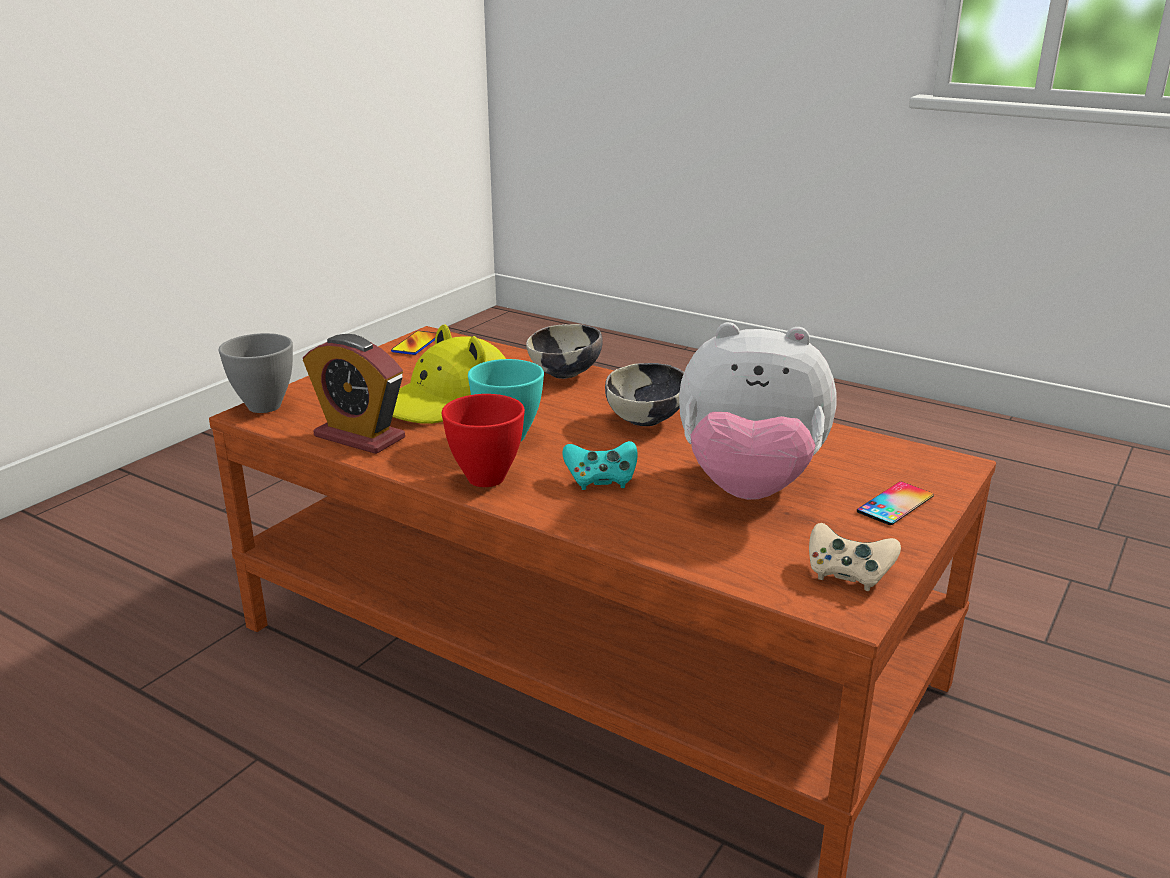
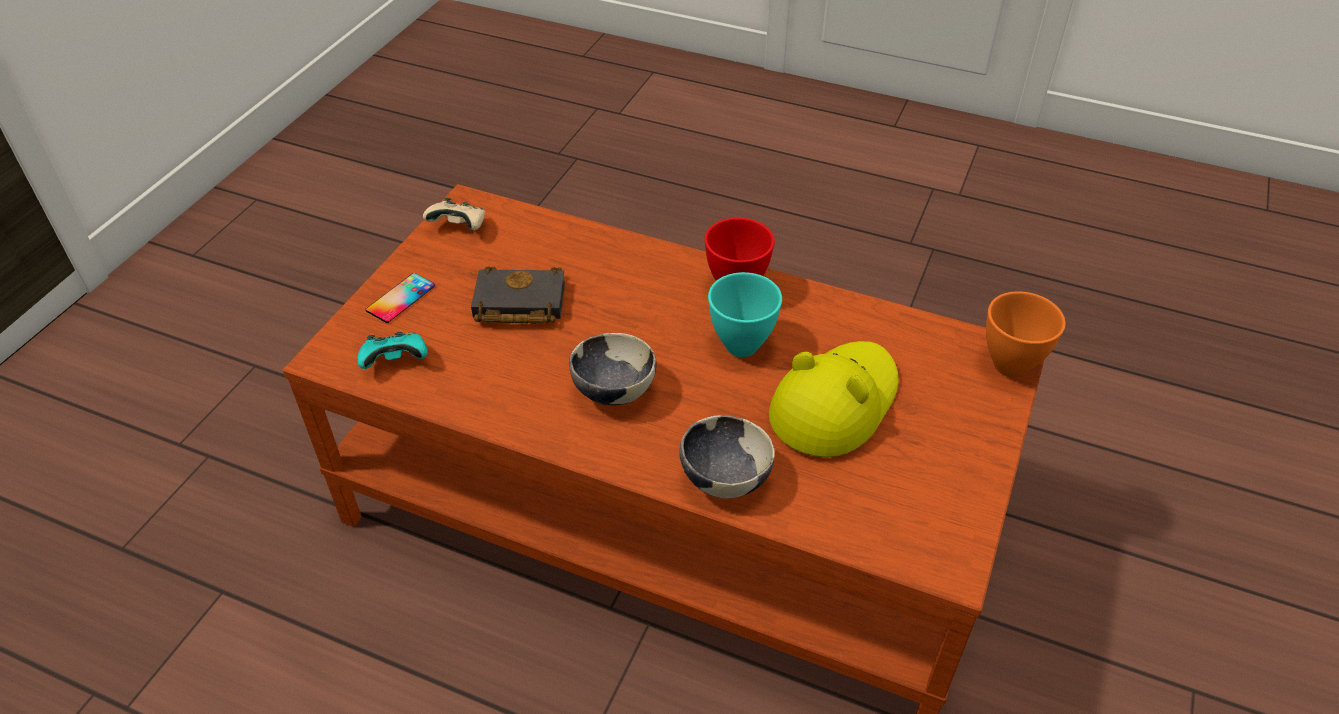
camera: 170 degrees right, 20 degrees up
grey bowl [219,333,293,413] -> orange bowl [986,291,1066,378]
alarm clock [303,334,405,454] -> none
phone [391,331,436,355] -> none
turquoise game controller [562,441,637,490] -> turquoise game controller moved to [357,332,428,369]
plush toy [679,322,837,500] -> black book [471,266,565,323]

